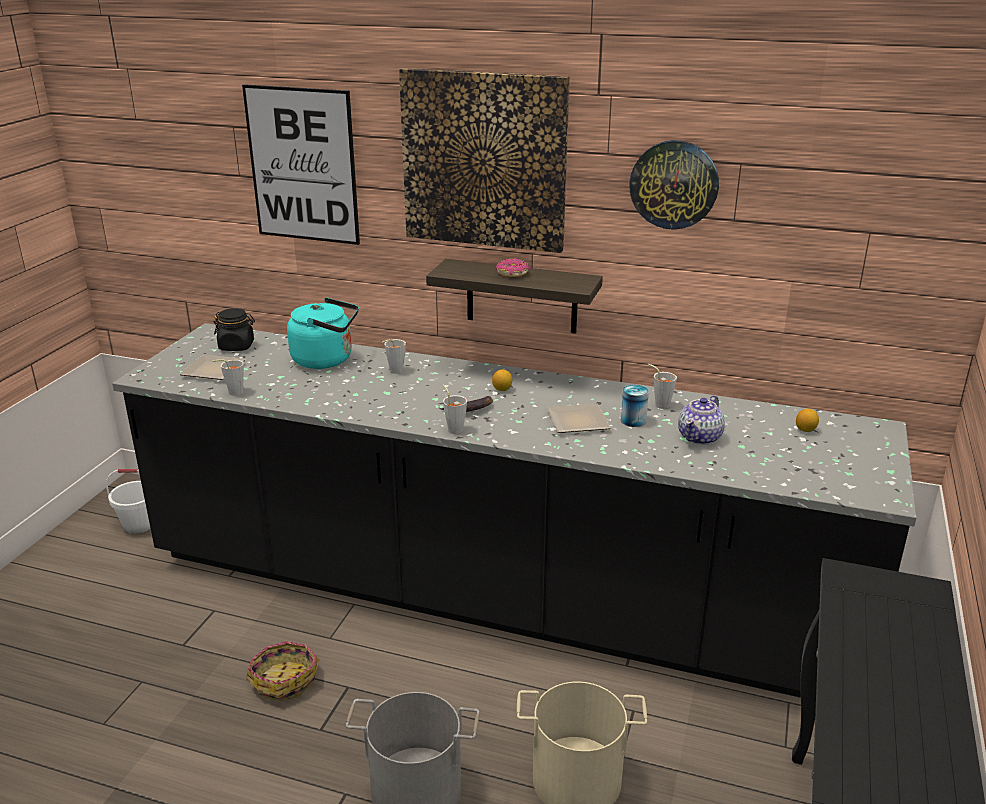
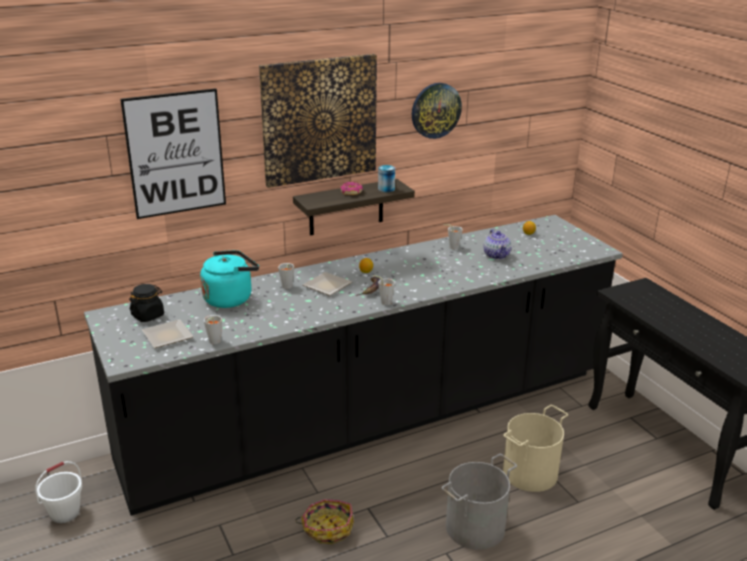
camera: 45 degrees left, 0 degrees up
plate [547,403,611,433] -> plate moved to [303,272,352,296]
can [621,385,649,427] -> can moved to [378,165,395,192]

